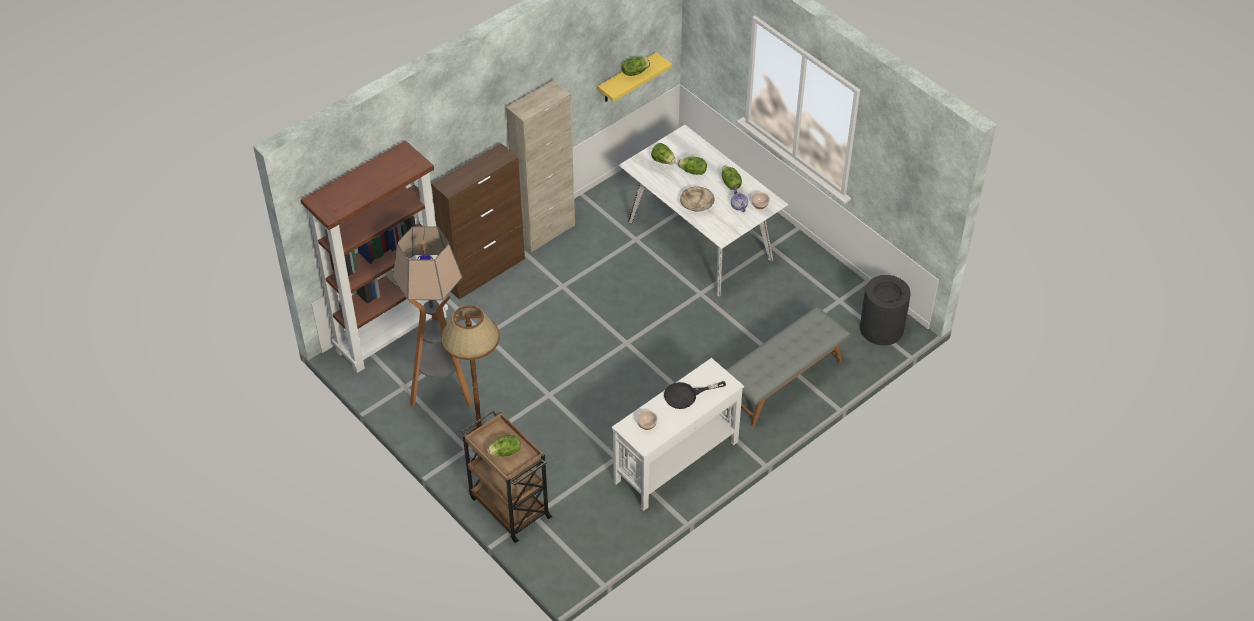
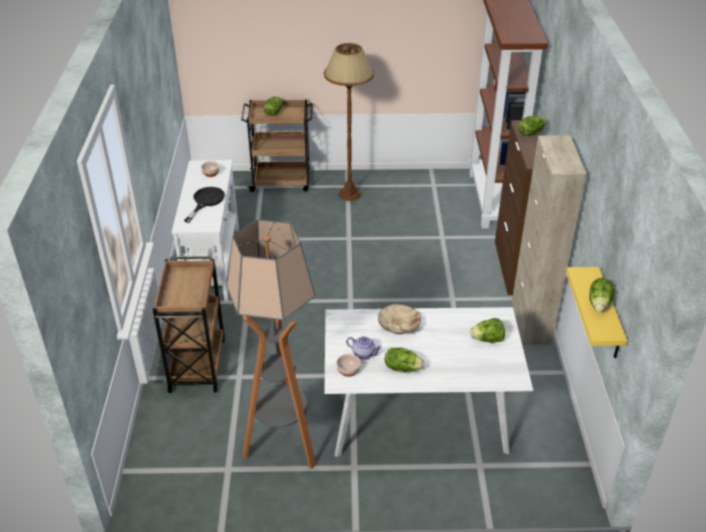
camera: 130 degrees right, 10 degrees down
floor lamp [393,227,473,407] -> floor lamp moved to [227,220,316,469]
lettuce [678,157,707,175] -> lettuce moved to [518,115,546,136]
grey bench [726,307,850,427] -> brown cart [152,256,225,393]
black trash can [860,275,911,345] -> none

